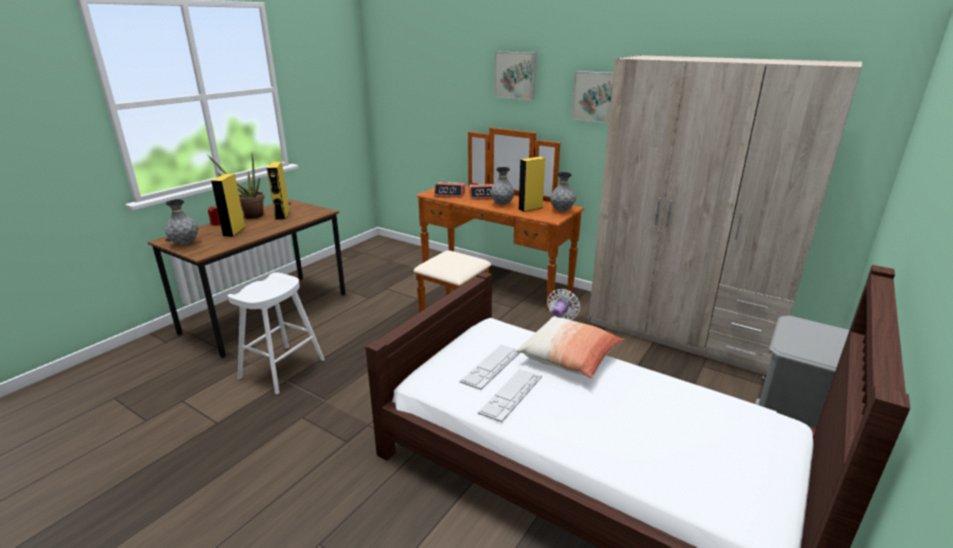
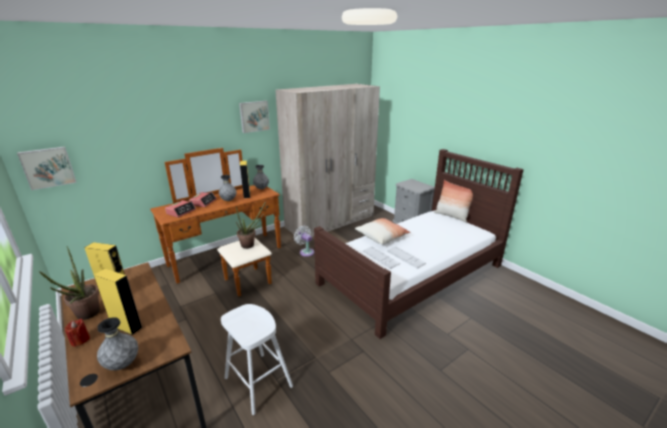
camera: 70 degrees left, 0 degrees up
picture [494,52,536,100] -> picture moved to [17,146,77,190]
none -> potted plant [236,201,266,249]
none -> pillow [434,180,473,222]

